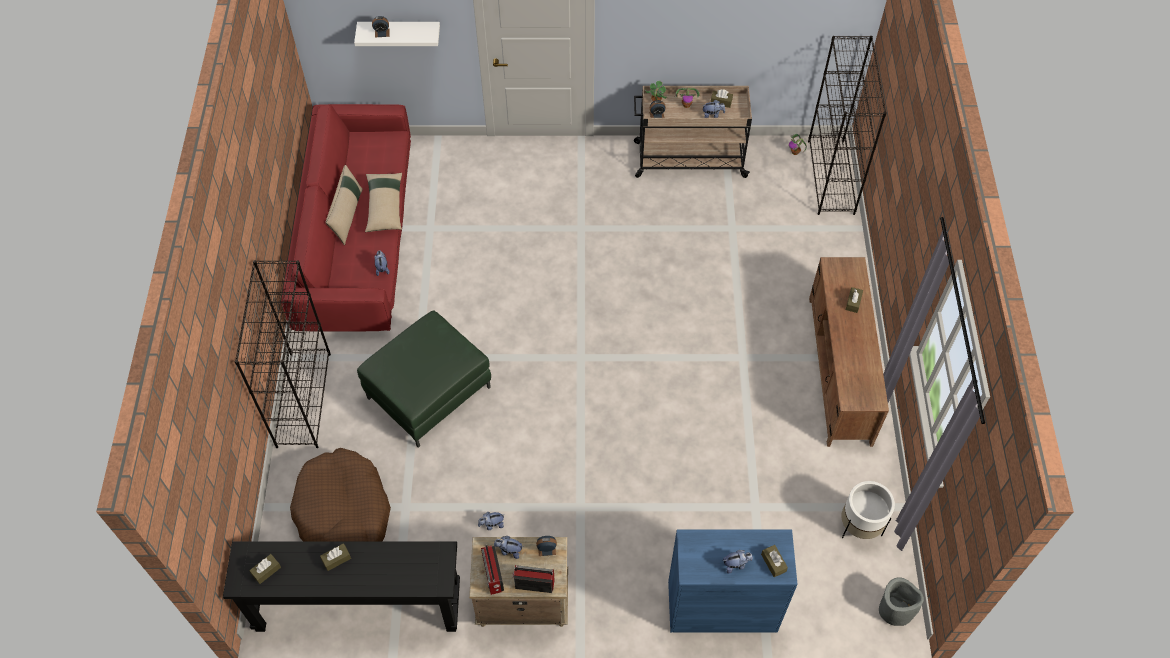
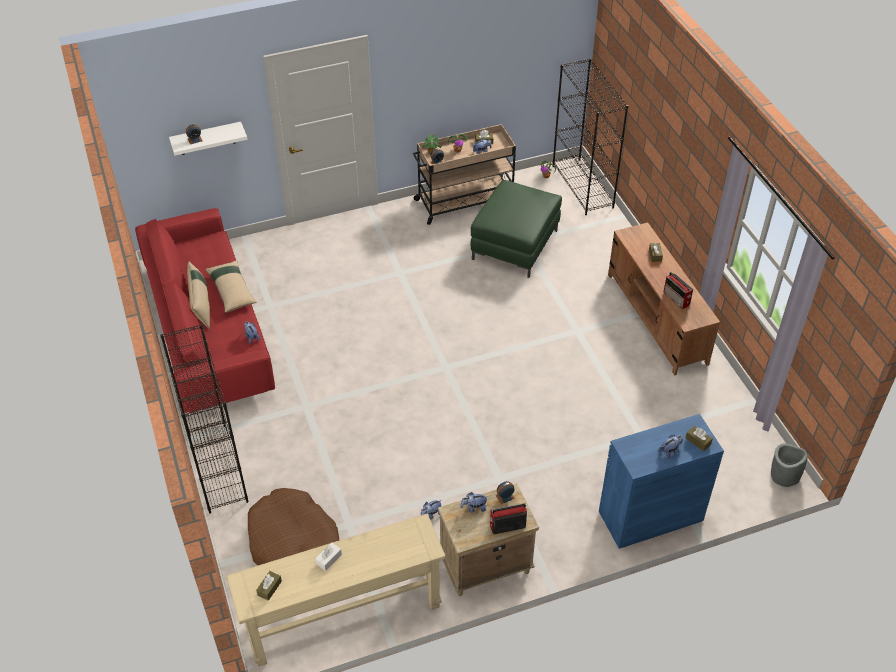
camera: 20 degrees left, 10 degrees down
black console table [223,542,460,632] -> beige console table [227,513,446,667]
brown tissue box [320,543,351,571] -> white tissue box [315,542,342,571]
green ottoman [357,310,491,448] -> green ottoman moved to [471,180,562,278]
radio [481,545,504,595] -> radio moved to [663,272,693,309]
white planter [841,481,895,539] -> none

